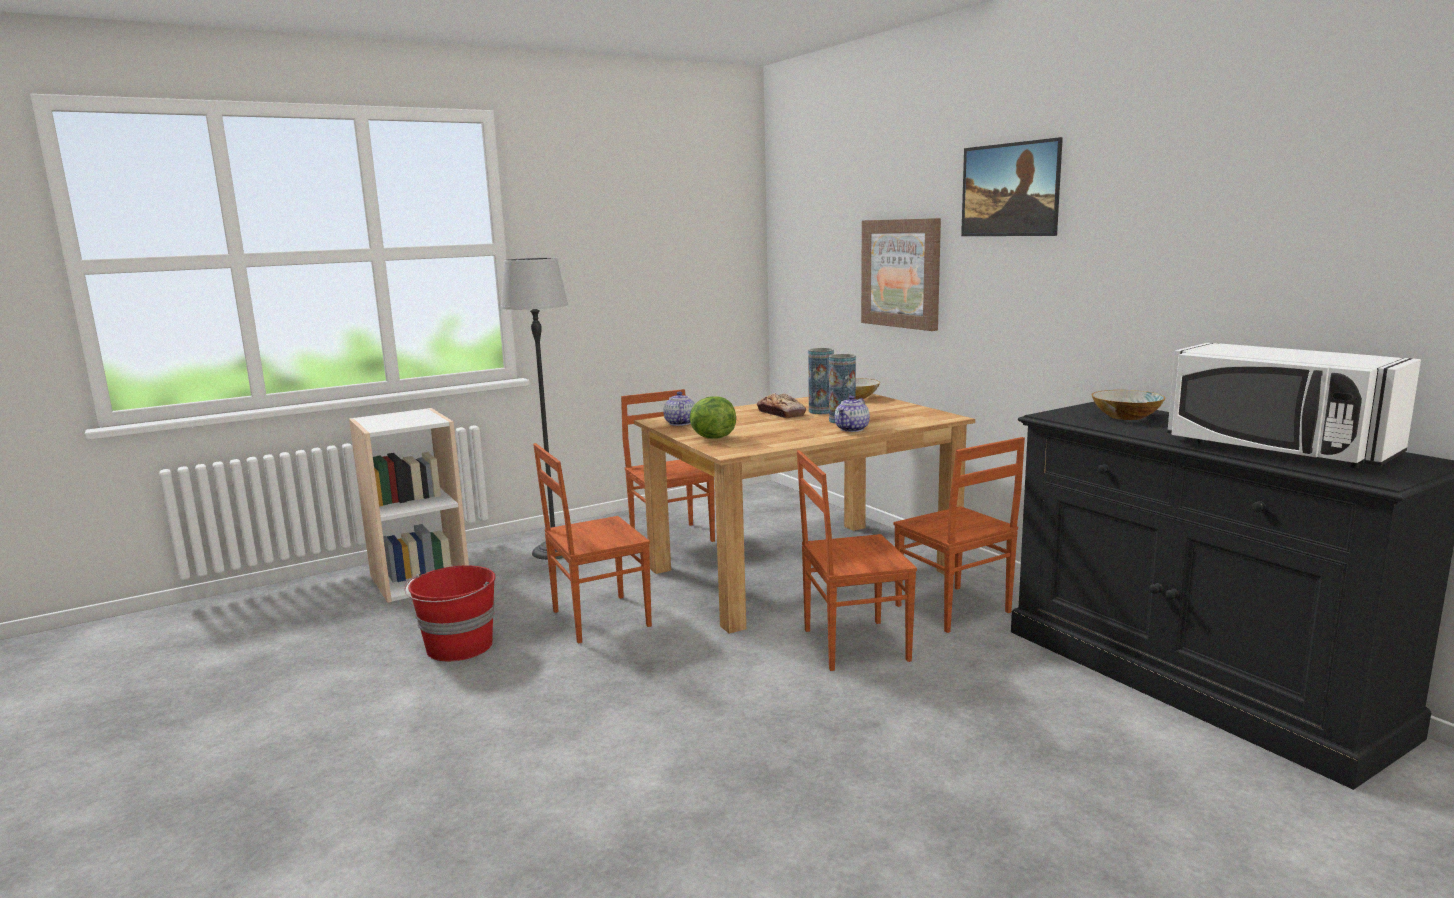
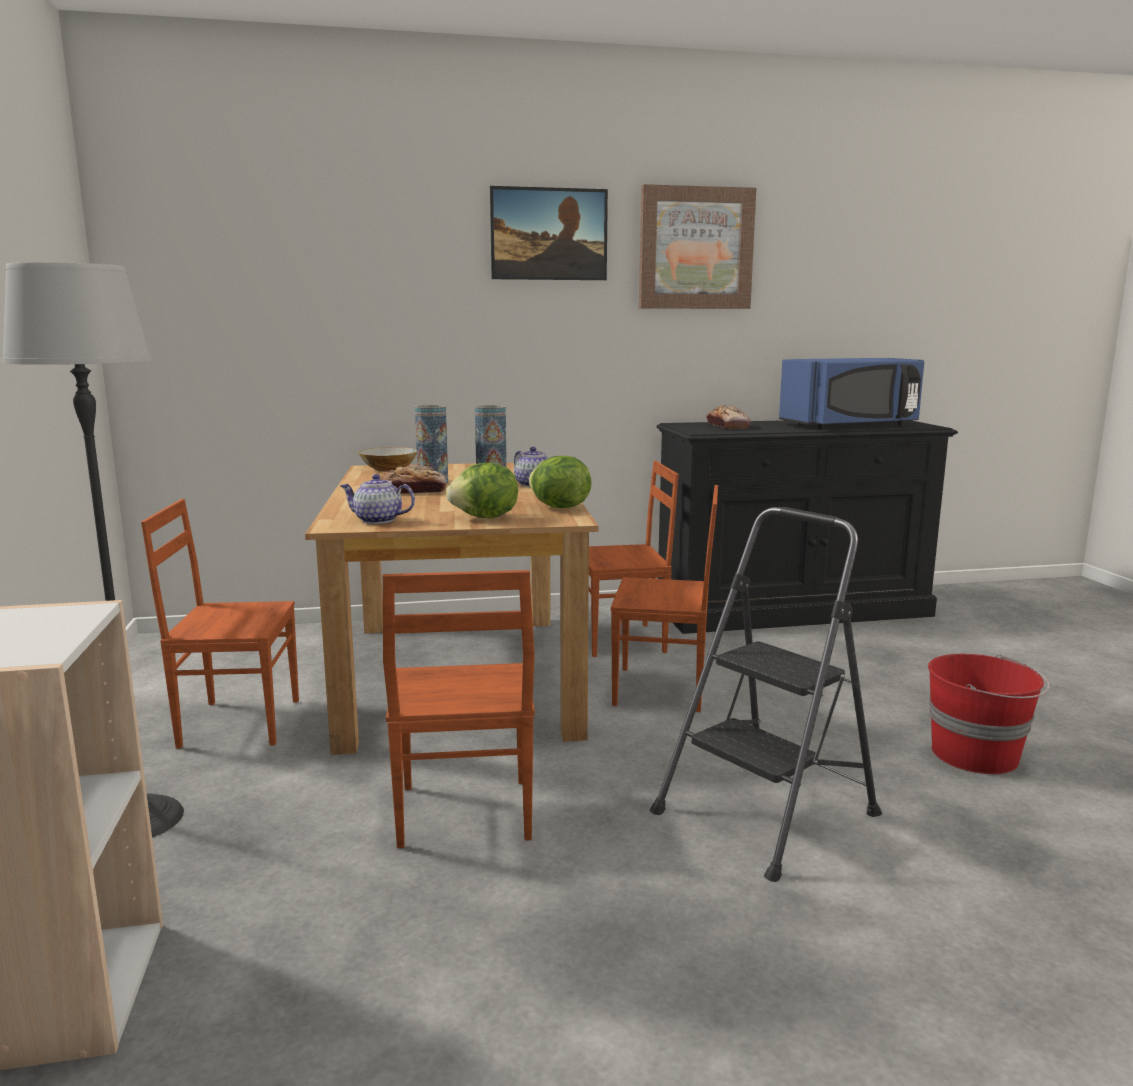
camera: 70 degrees left, 0 degrees up
red bucket [404,565,496,661] -> red bucket moved to [928,654,1050,774]
brown chair [797,450,917,671] -> brown chair turned 90 degrees counterclockwise [611,485,718,712]
picture [861,218,941,331] -> picture moved to [639,184,756,309]
bowl [1091,390,1166,420] -> bread [706,405,751,429]
white microwave [1167,343,1421,468] -> blue microwave [779,358,924,429]
none -> lettuce [529,456,592,508]
none -> black step ladder [650,507,882,882]

